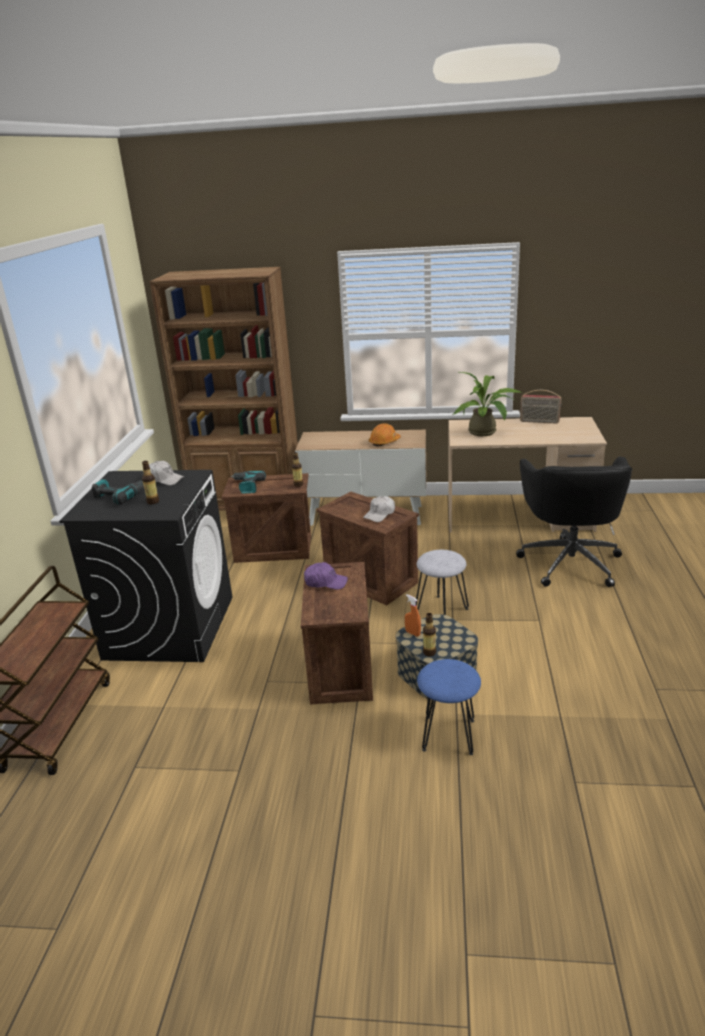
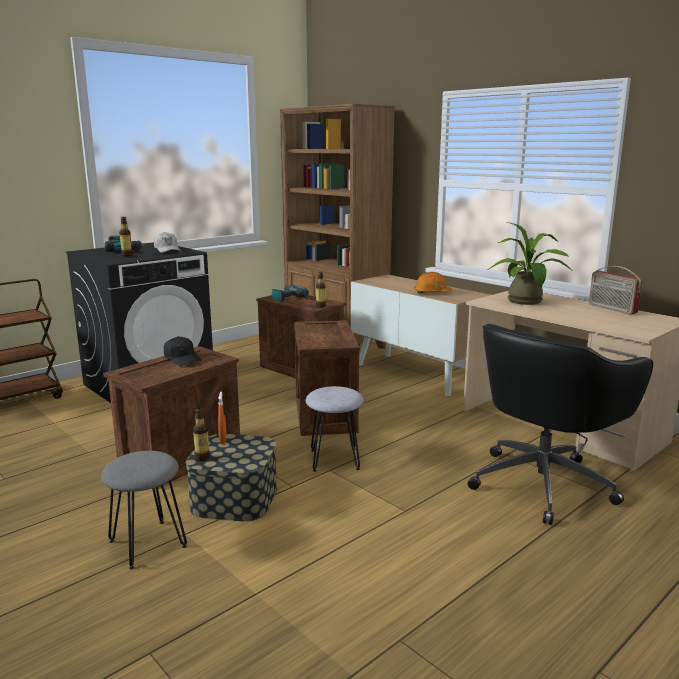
camera: 40 degrees right, 10 degrees down
purple cap [304,562,348,589] -> black cap [164,336,201,366]
white cap [363,496,395,522] -> none
blue stool [417,659,481,755] -> grey stool [101,451,187,570]

